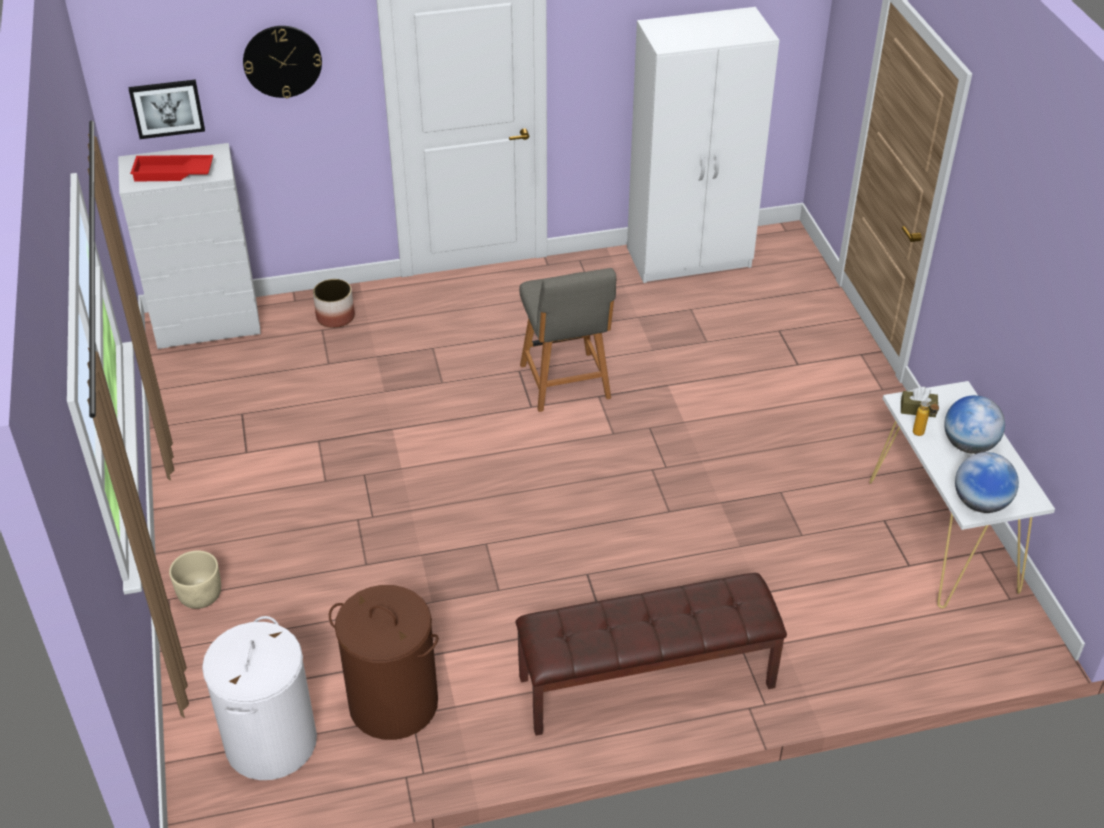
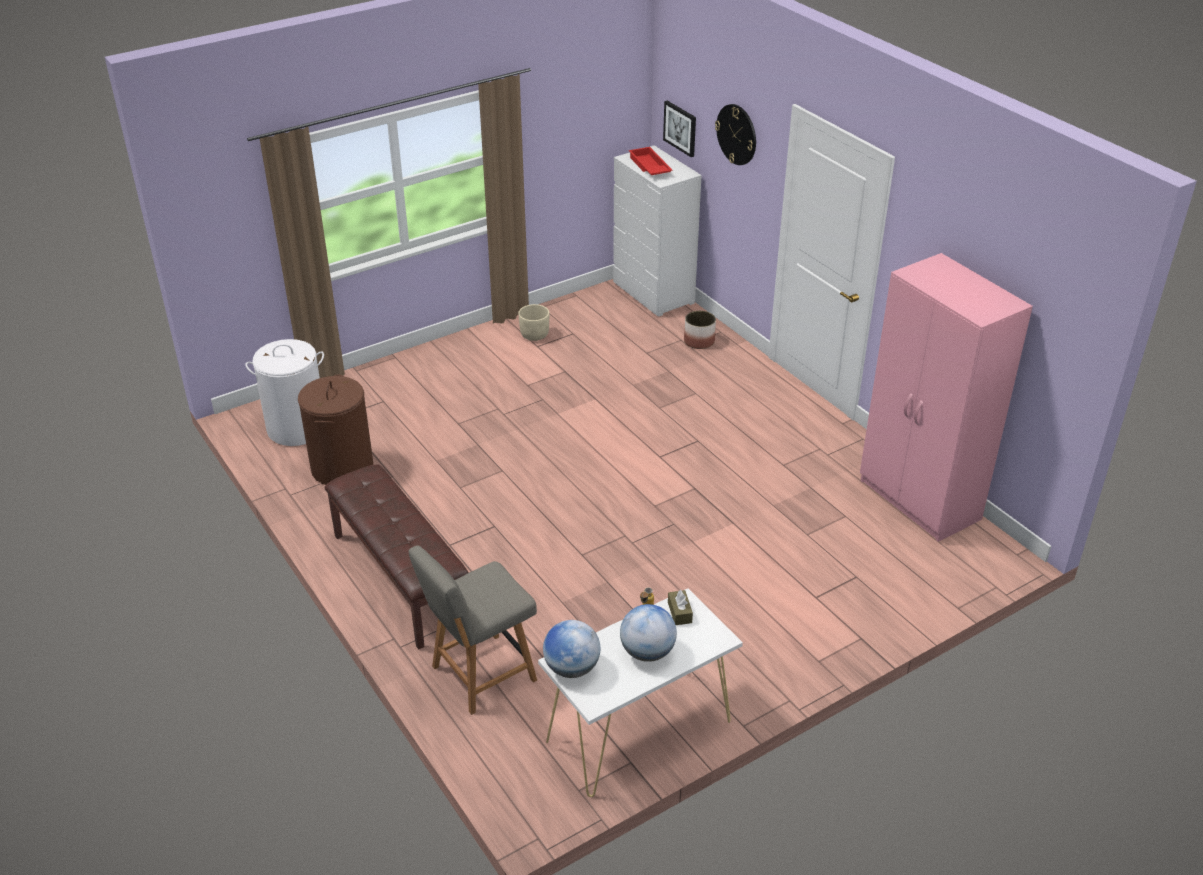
camera: 70 degrees right, 5 degrees down
beige planter [169,551,221,609] -> beige planter moved to [518,304,549,341]
grey chair [519,268,616,412] -> grey chair moved to [409,546,537,715]
white wardrobe [627,7,780,283] -> pink wardrobe [860,253,1033,542]

